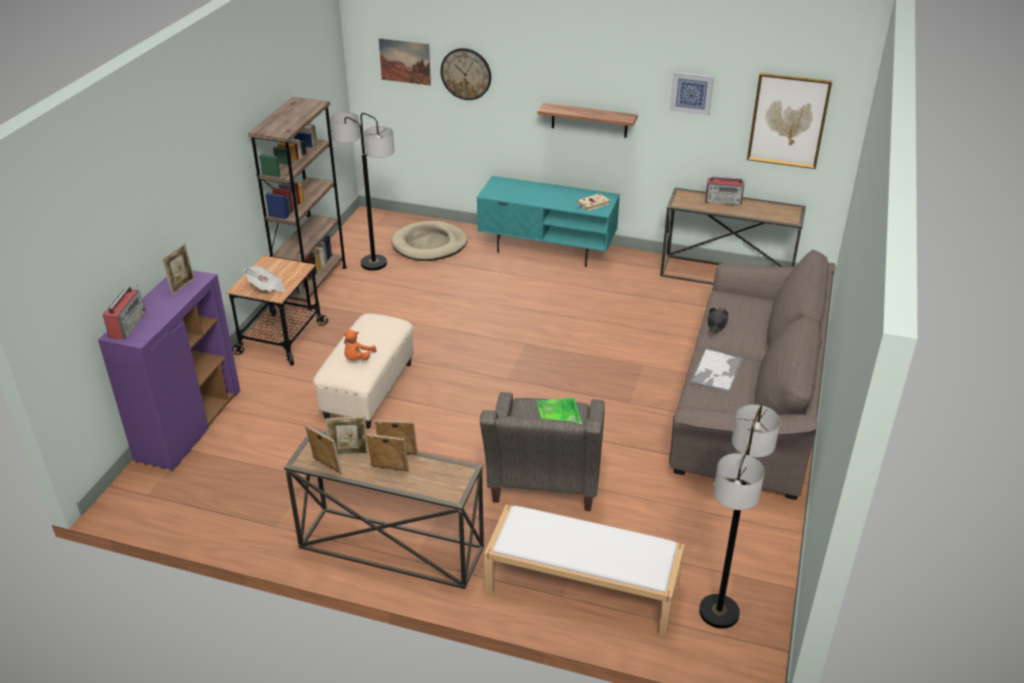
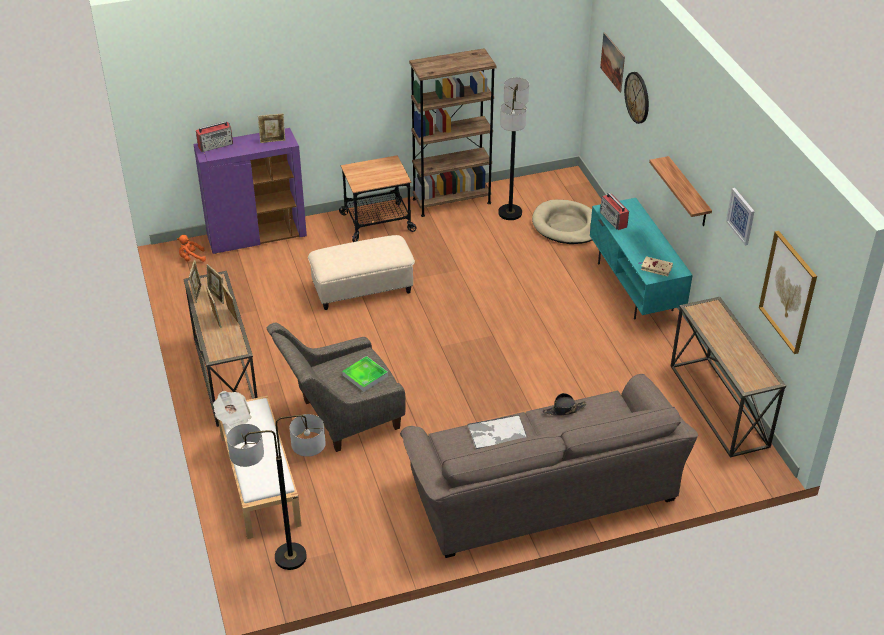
camera: 55 degrees right, 5 degrees up
newspaper [244,266,285,292] -> newspaper moved to [213,391,252,428]
orange plush toy [344,330,377,360] -> orange plush toy moved to [177,235,206,262]
radio [705,176,744,205] -> radio moved to [600,193,629,230]

